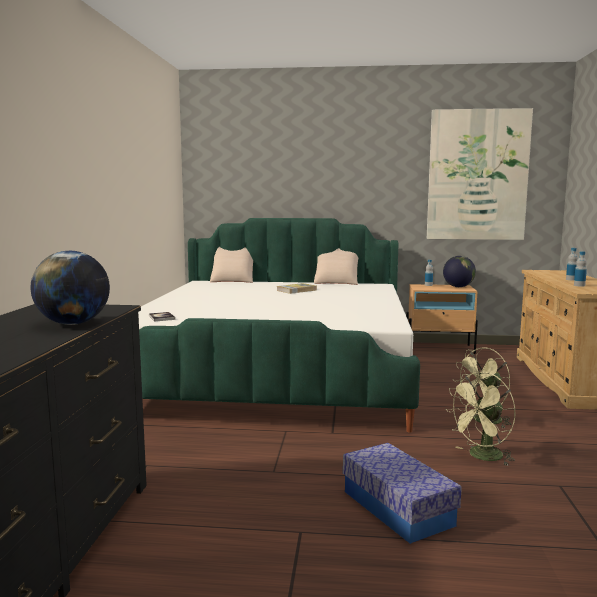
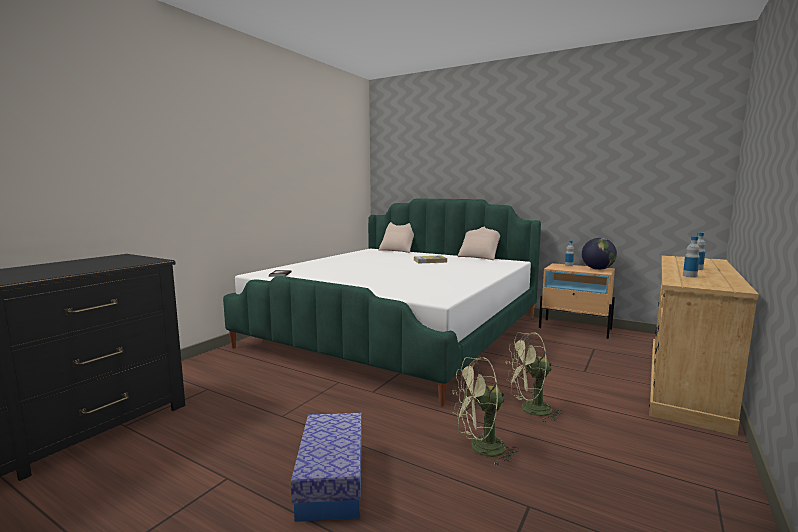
camera: 25 degrees right, 0 degrees up
globe [31,251,110,325] -> none
picture [427,108,533,240] -> none

